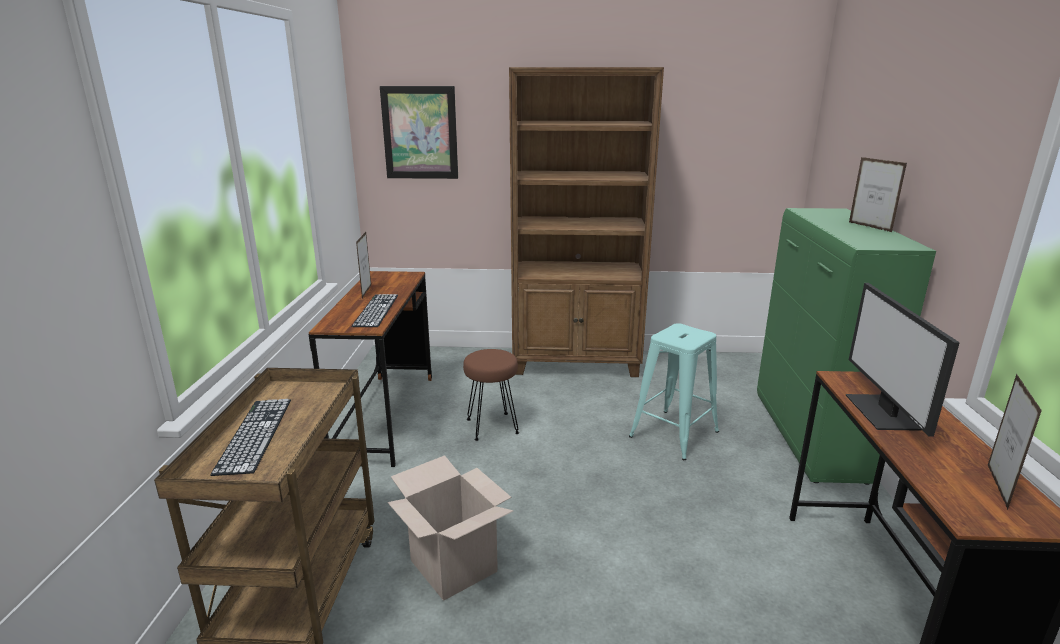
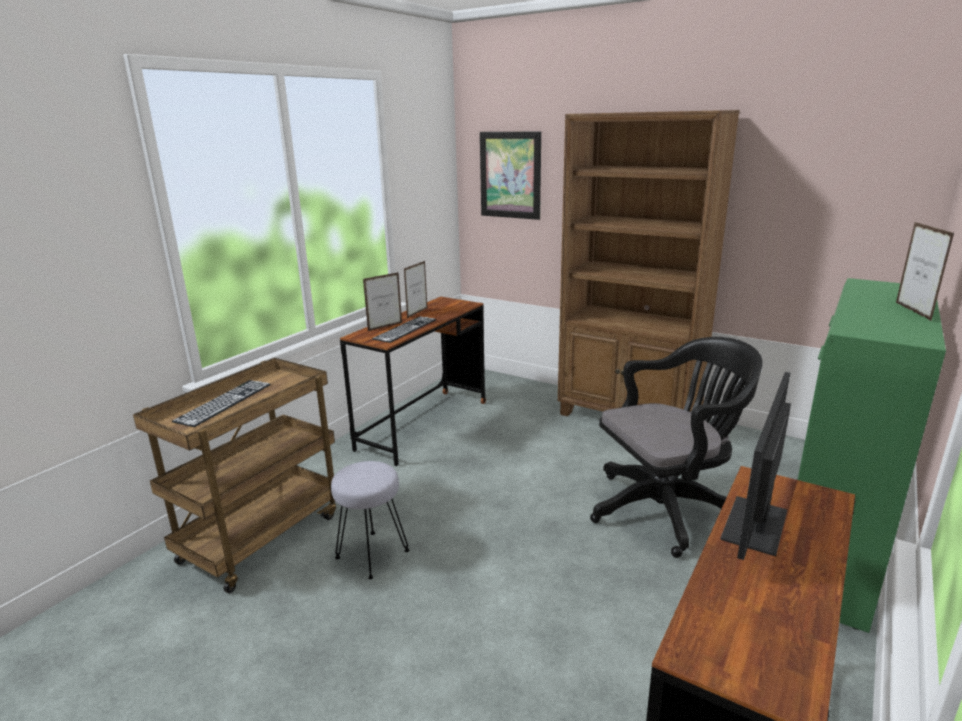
camera: 30 degrees right, 0 degrees up
cardboard box [388,455,513,601] -> grey stool [331,461,409,579]
brown stool [463,349,519,441] -> none
turquoise stool [629,323,719,460] -> black office chair [590,337,763,558]
picture frame [988,373,1042,509] -> picture frame moved to [363,272,402,331]

